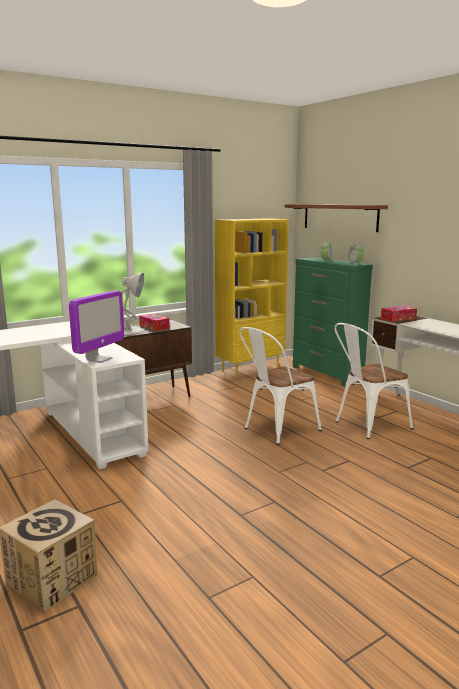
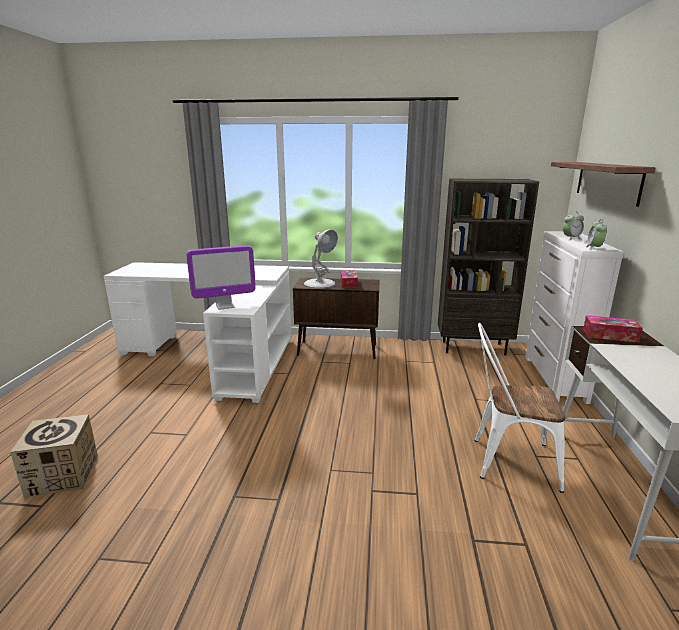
camera: 40 degrees right, 5 degrees up
yellow bookcase [215,218,289,378] -> brown bookcase [438,179,539,355]
white chair [239,327,322,445] -> none
green dresser [293,257,373,387] -> white dresser [525,231,624,404]

